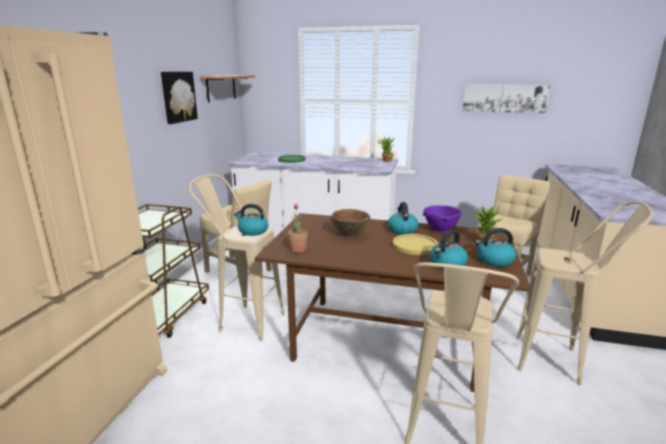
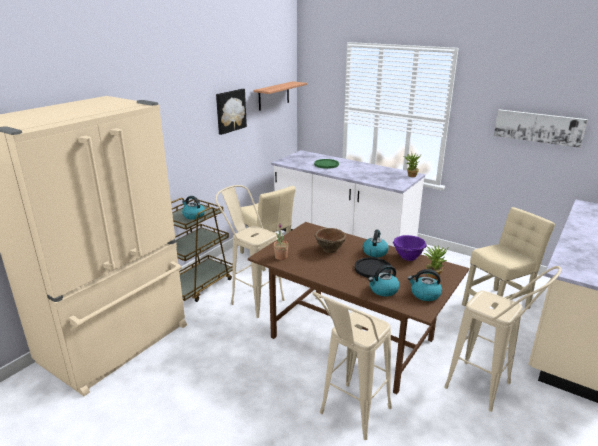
camera: 20 degrees right, 5 degrees up
kettle [234,204,268,236] -> kettle moved to [182,196,205,220]
yellow plate [393,234,438,255] -> black plate [355,257,391,278]

